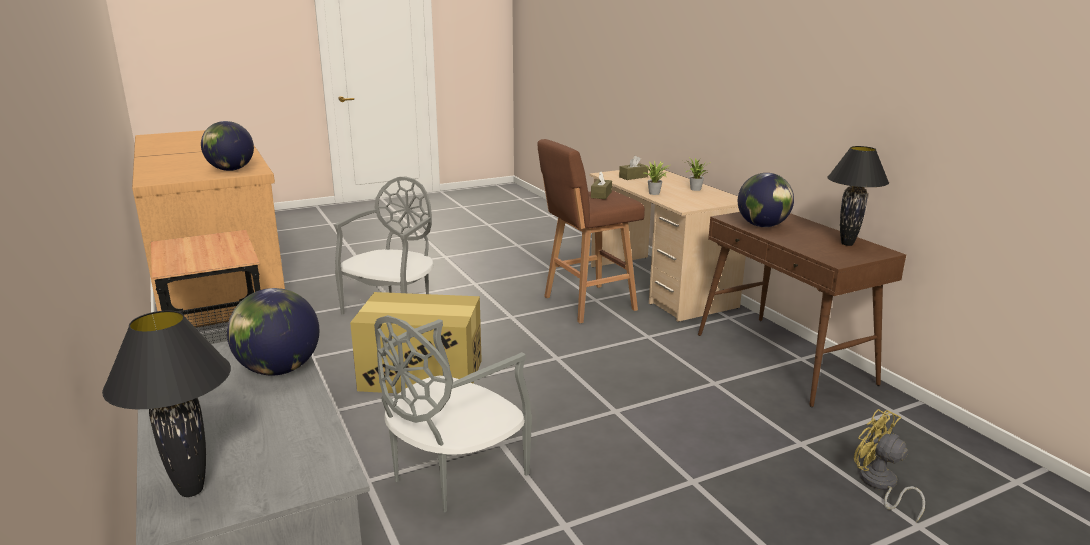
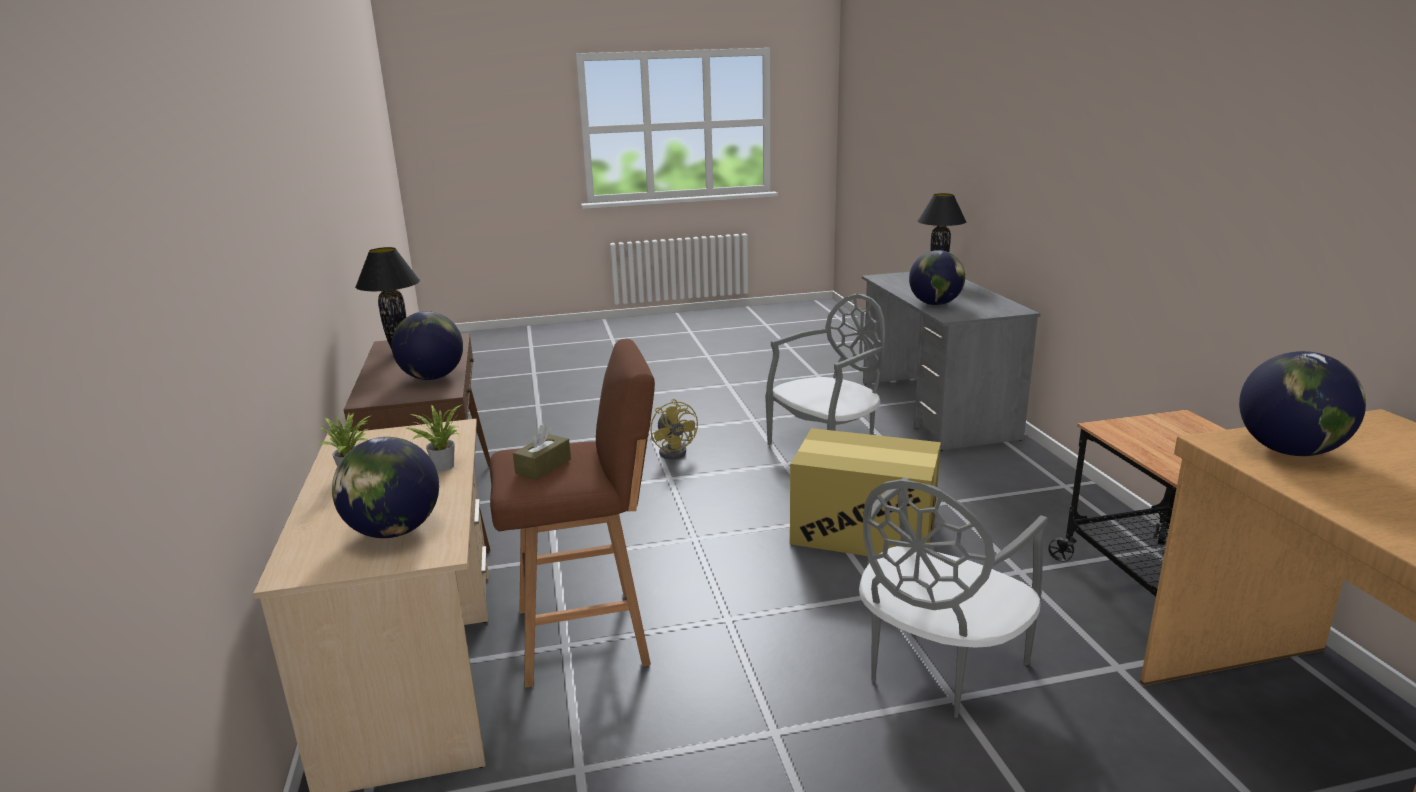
camera: 165 degrees left, 0 degrees up
brown tissue box [619,156,648,180] -> globe [332,437,439,538]
yellow fan [854,409,925,522] -> yellow fan moved to [650,399,698,459]

